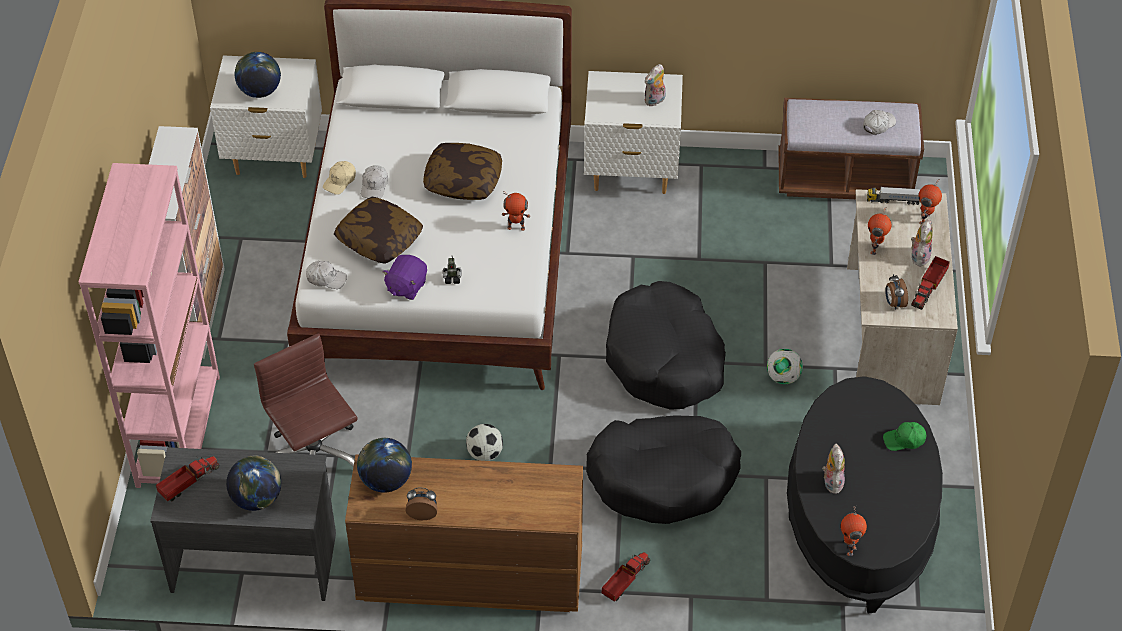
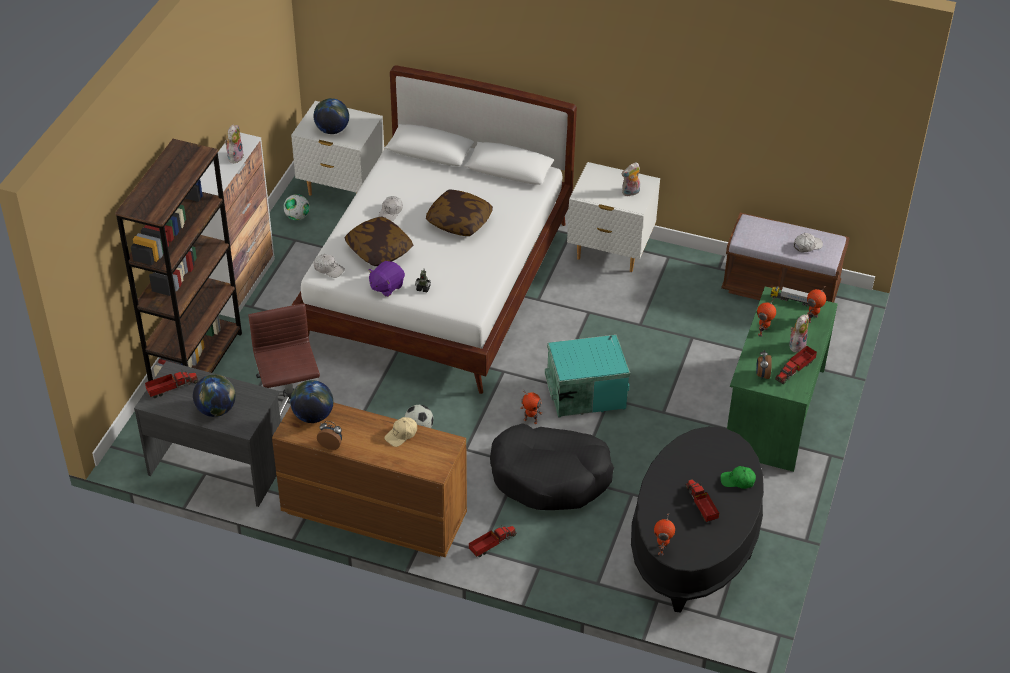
camera: 15 degrees right, 5 degrees down
pink bookcase [79,163,220,488] -> brown bookcase [115,139,242,381]
beige cap [323,161,356,195] -> beige cap moved to [384,417,417,447]
toy robot [502,192,530,231] -> toy robot moved to [520,389,542,424]
black dog bed [606,281,726,410] -> turquoise storage box [545,335,630,418]
football [767,349,803,384] -> football moved to [283,194,310,220]
plush toy [822,443,845,494] -> plush toy moved to [225,125,243,163]
beige desk [847,189,958,405] -> green desk [727,286,838,472]
none -> toy truck [685,480,719,522]

